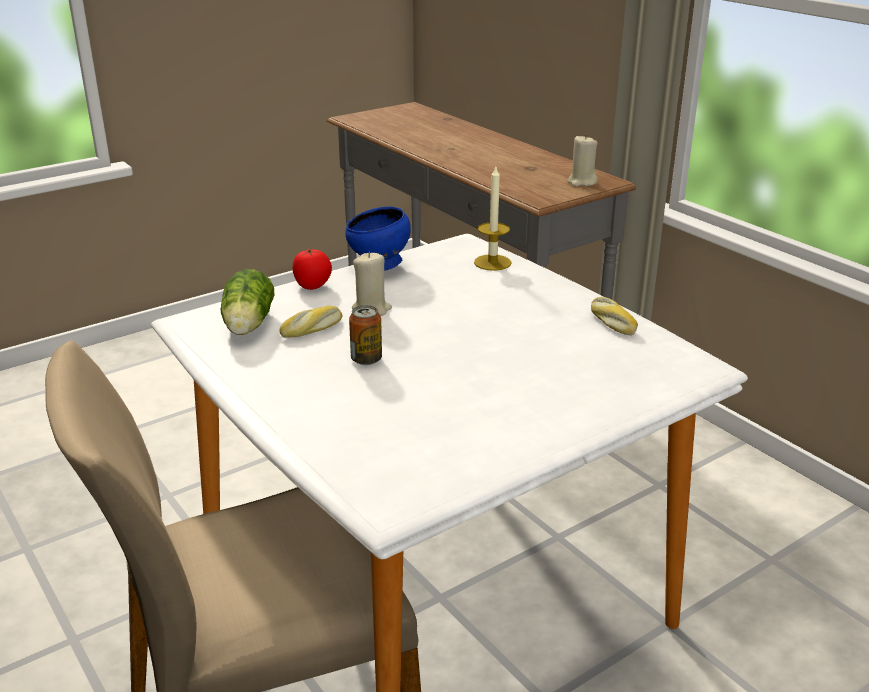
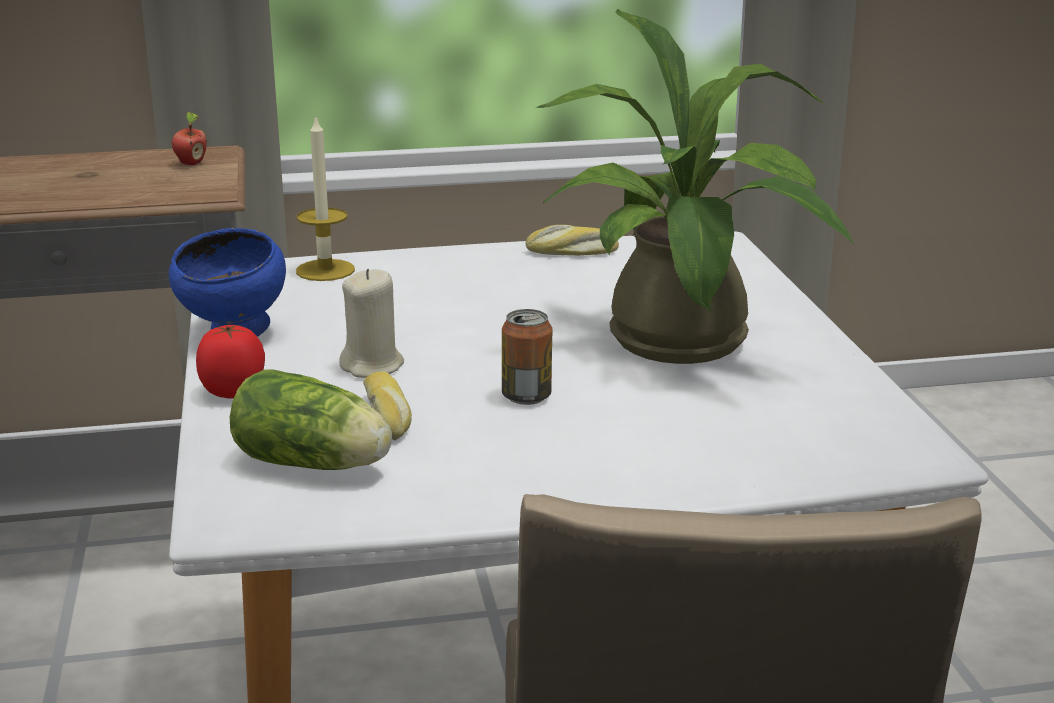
camera: 65 degrees left, 5 degrees down
beige candle [567,135,598,186] -> apple [172,112,207,165]
none -> potted plant [535,9,854,364]

